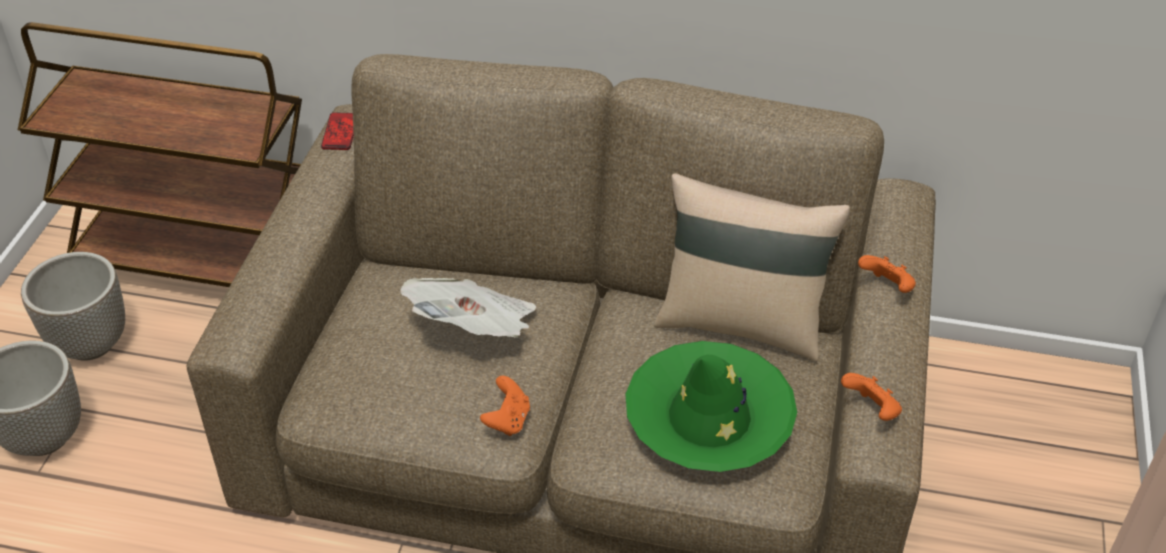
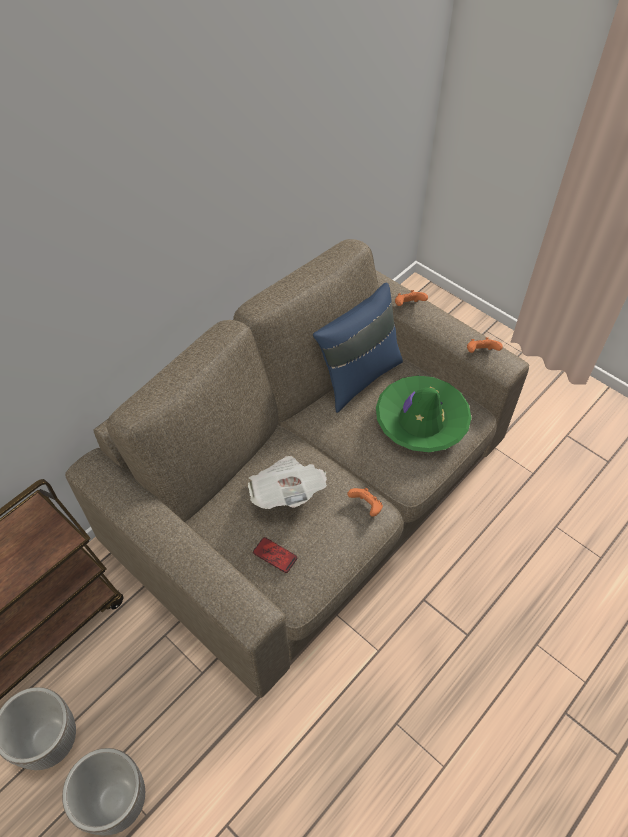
camera: 60 degrees left, 10 degrees up
phone [321,112,354,150] -> phone moved to [253,537,298,573]
beige pillow [654,173,850,361] -> blue pillow [313,282,403,413]

